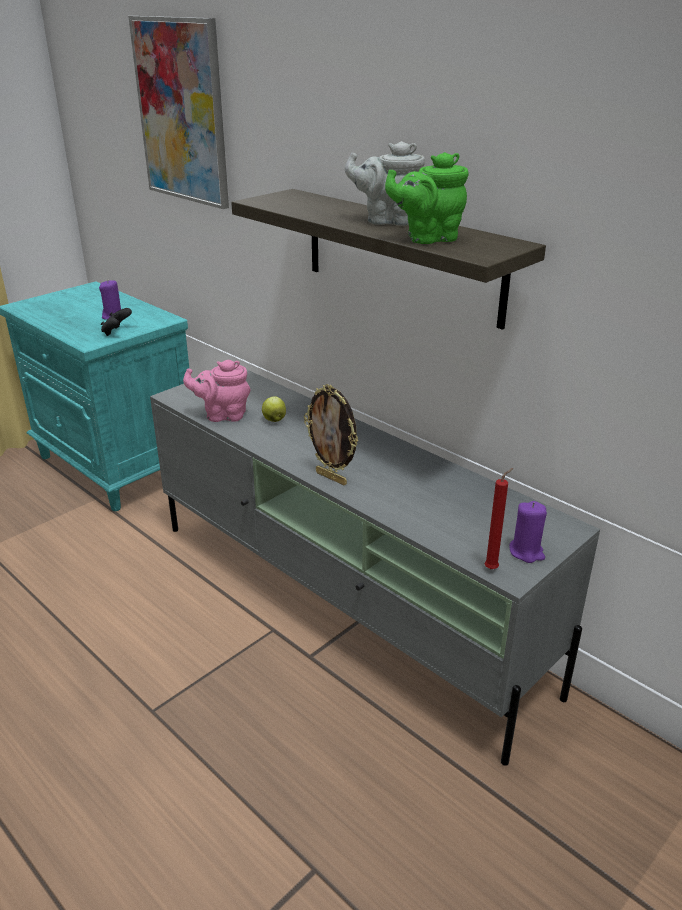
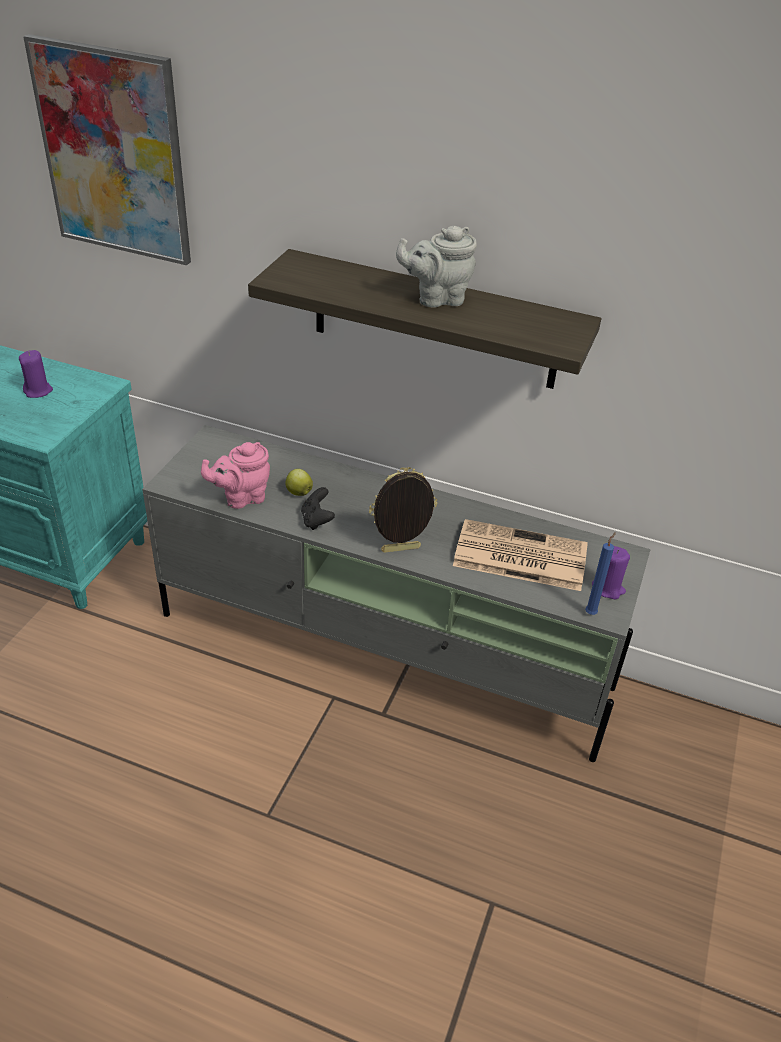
camera: 25 degrees left, 10 degrees up
black game controller [101,308,132,336] -> black game controller moved to [301,487,335,530]
picture frame [304,384,358,485] -> picture frame turned 150 degrees clockwise [369,467,438,553]
green teapot [385,152,469,244] -> none
red candle [485,468,513,569] -> blue candle [585,532,616,615]
none -> newspaper [453,519,588,591]

